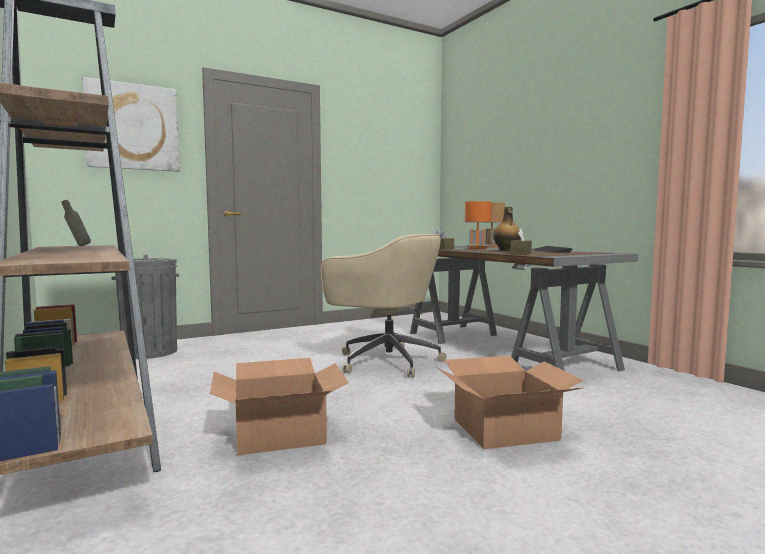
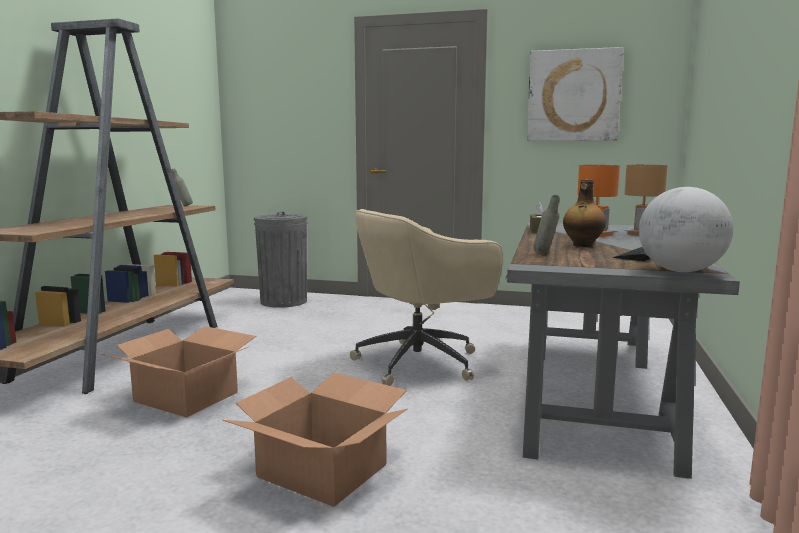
camera: 45 degrees right, 5 degrees up
picture [82,77,180,172] -> picture moved to [527,47,624,141]
beige office chair [320,234,446,378] -> beige office chair turned 75 degrees clockwise [350,209,503,386]
brown tissue box [510,228,532,255] -> grey bottle [534,195,560,254]
none -> globe [639,187,733,272]

